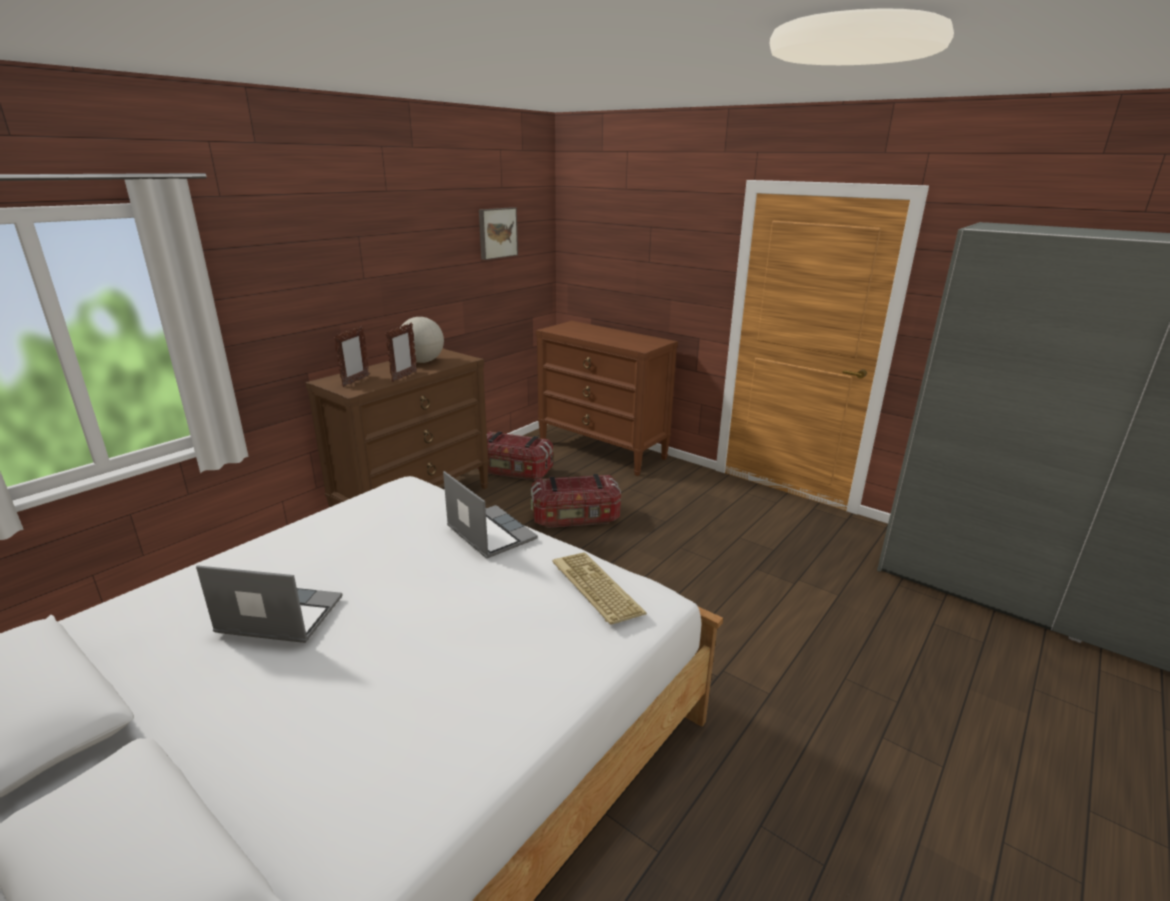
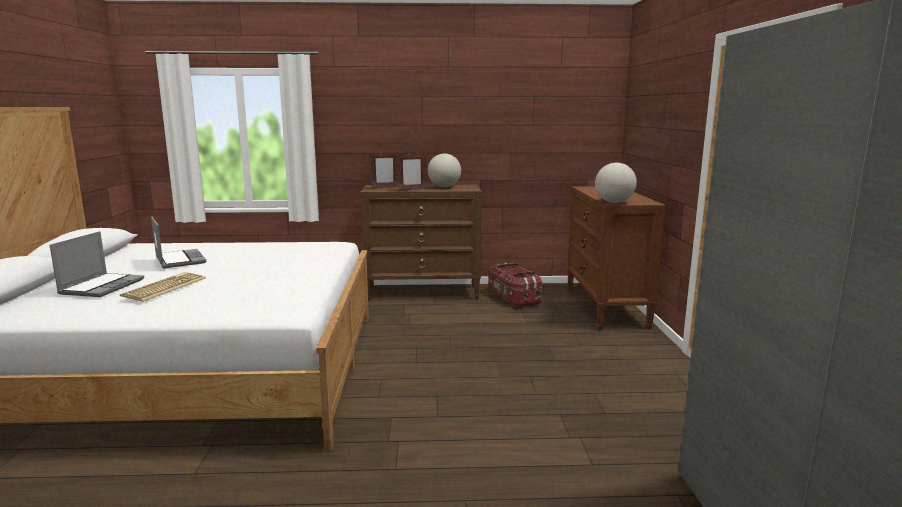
camera: 50 degrees right, 10 degrees down
laptop [443,471,538,559] -> laptop moved to [50,231,144,297]
picture [479,207,518,260] -> none
storage box [531,474,621,528] -> none
keyboard [552,553,647,625] -> keyboard moved to [120,272,206,302]
none -> globe [595,163,637,203]

